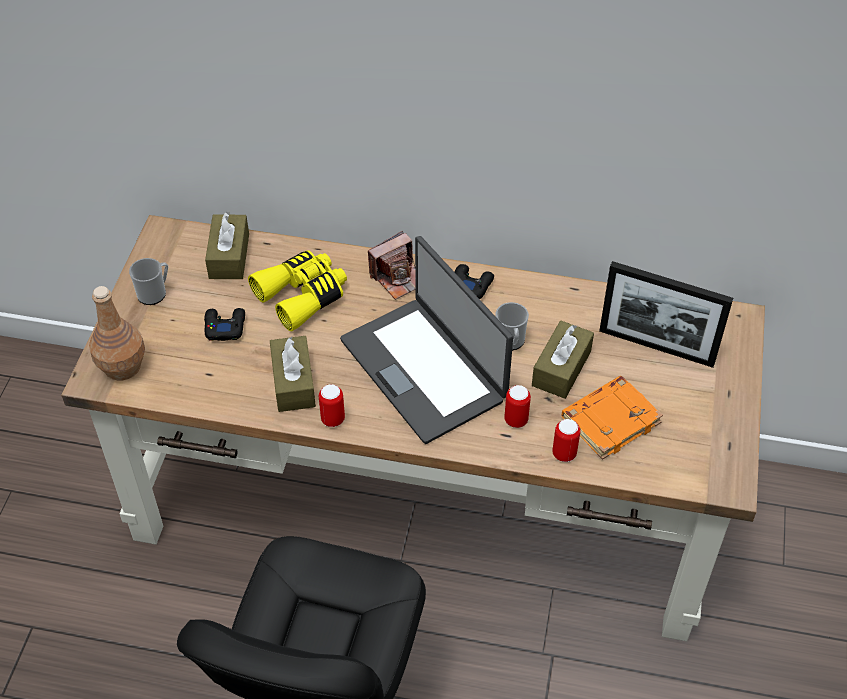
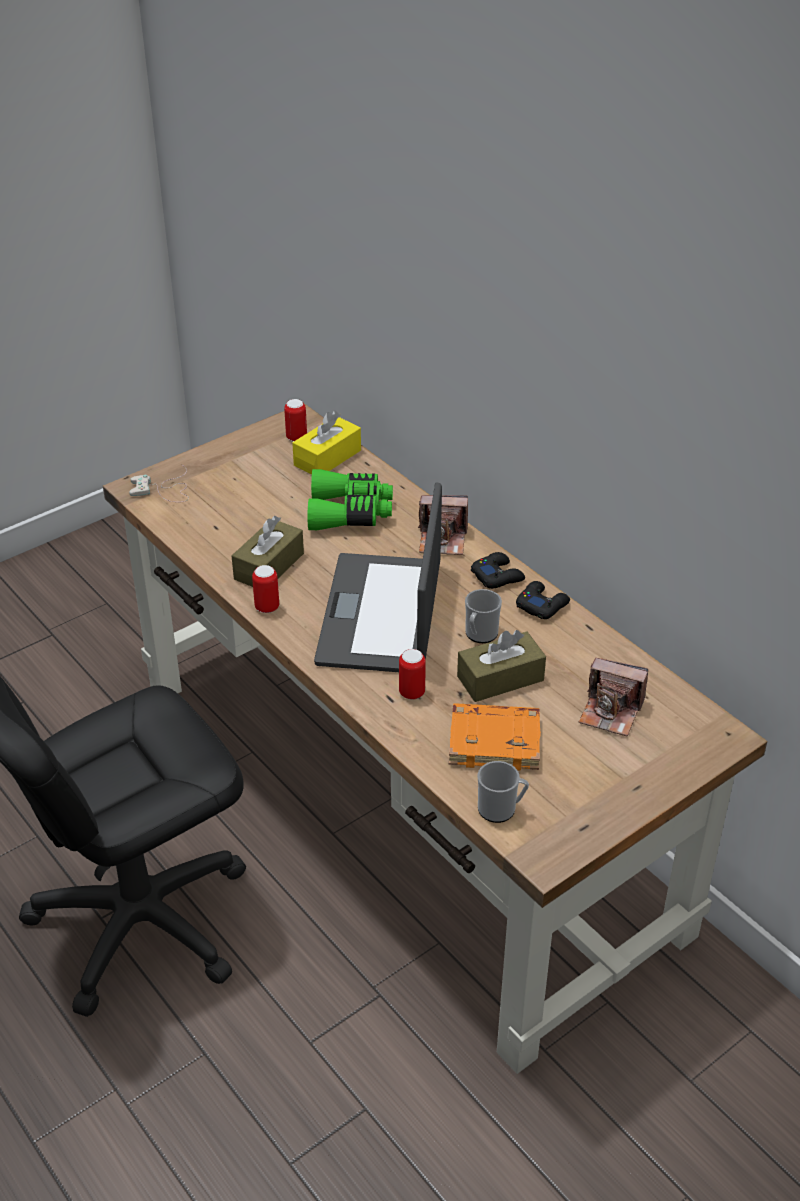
camera: 40 degrees right, 10 degrees down
brown bottle [89,286,145,380] -> white game controller [129,464,189,502]
mug [129,258,168,305] -> mug moved to [477,761,529,823]
black game controller [204,308,245,341] -> black game controller moved to [516,581,570,619]
brown tissue box [205,212,249,279] -> yellow tissue box [292,411,361,475]
yellow binoculars [248,250,347,331] -> green binoculars [308,469,393,530]
can [552,419,580,462] -> can moved to [284,399,307,442]
picture frame [599,261,733,368] -> camera [579,658,648,736]

